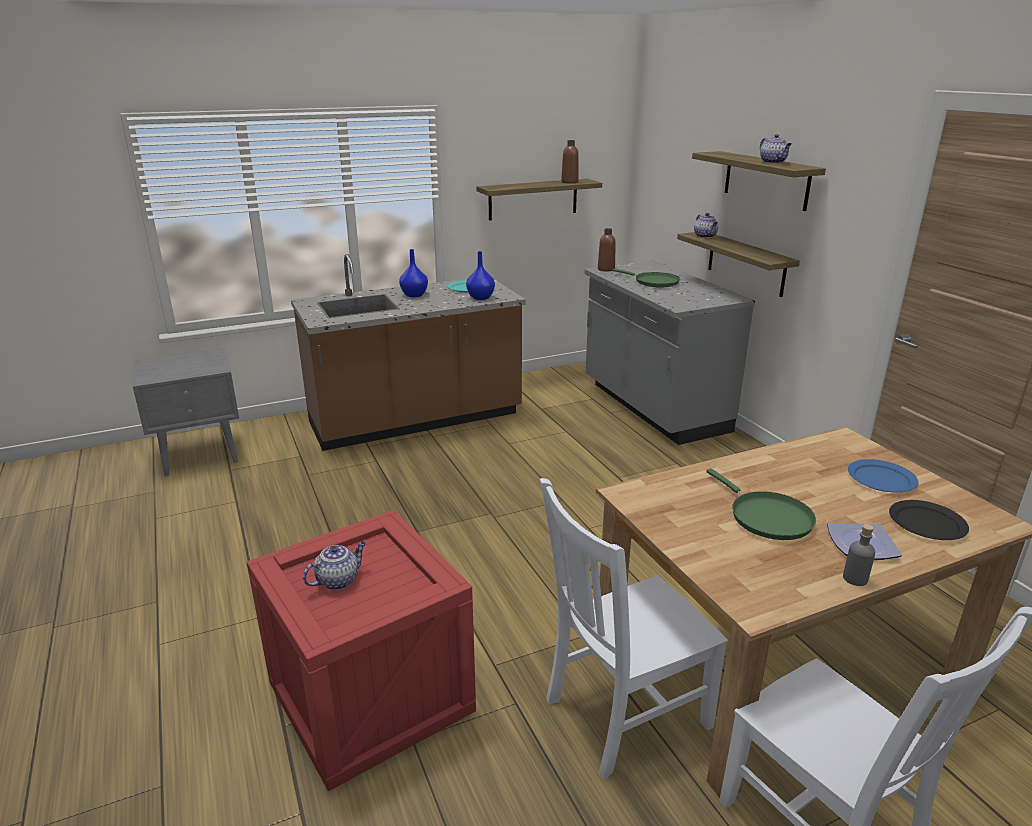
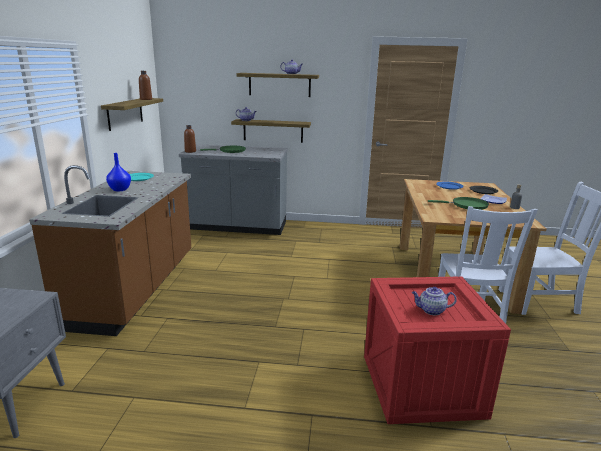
camera: 60 degrees left, 5 degrees down
teapot [303,542,366,590] -> teapot turned 75 degrees counterclockwise [412,287,457,315]
blue vase [466,251,495,300] -> none

